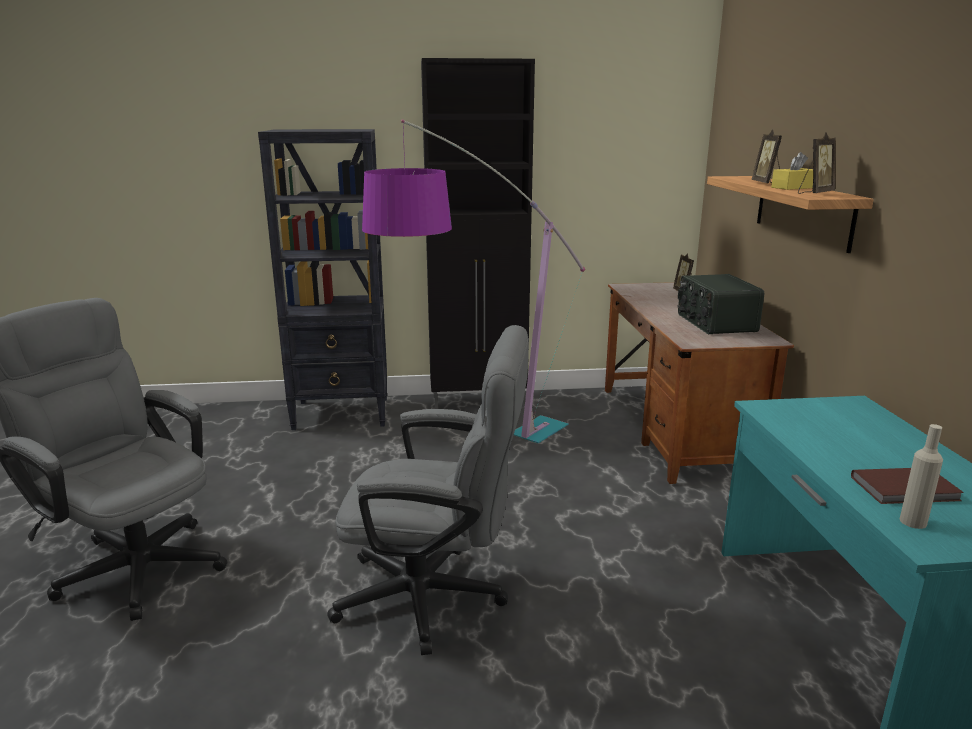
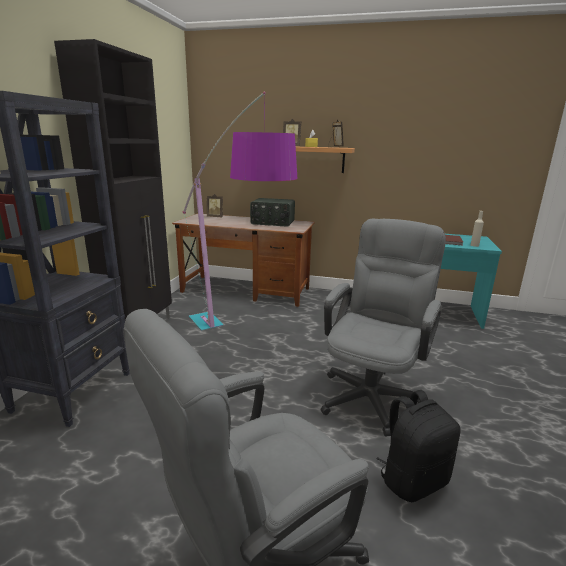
camera: 70 degrees left, 0 degrees up
none -> black backpack [376,390,461,502]

